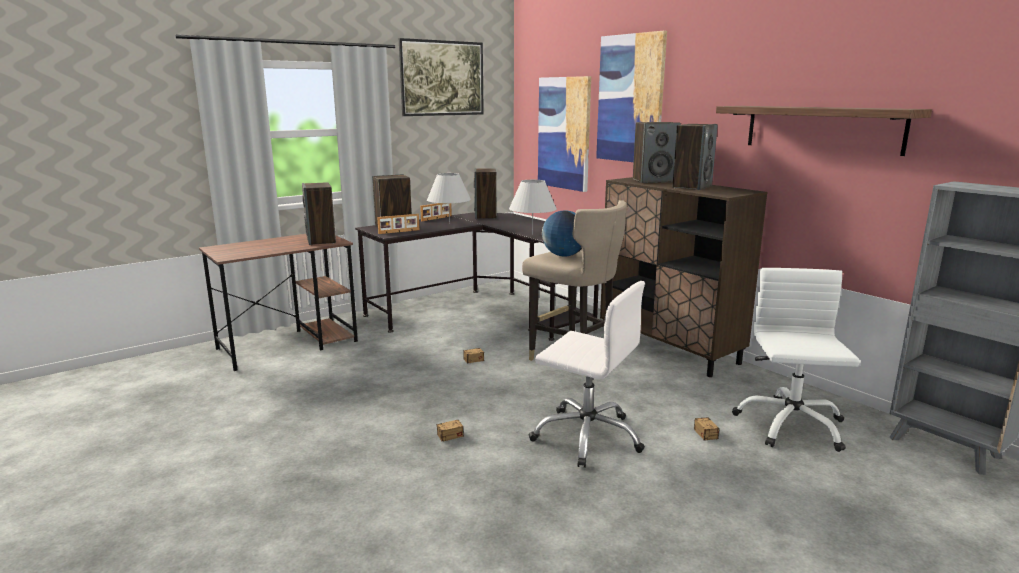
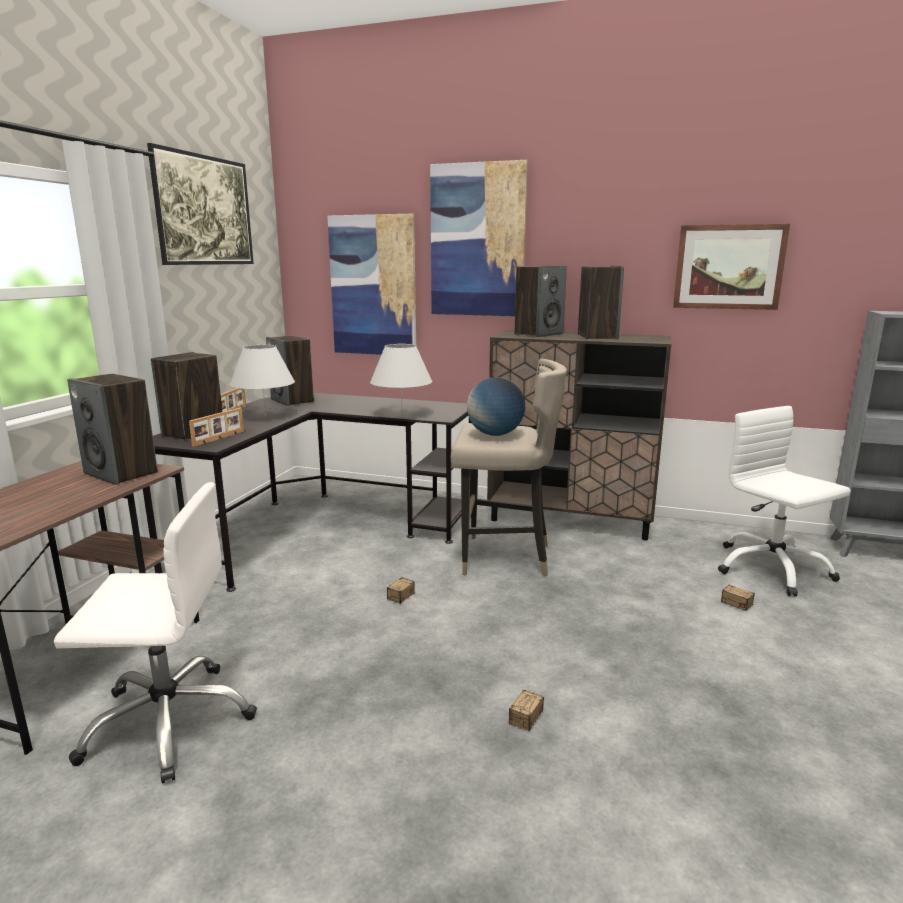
camera: 35 degrees left, 0 degrees up
white office chair [529,281,645,468] -> white office chair moved to [54,482,257,783]
shelf [716,106,932,156] -> picture [673,224,790,310]

